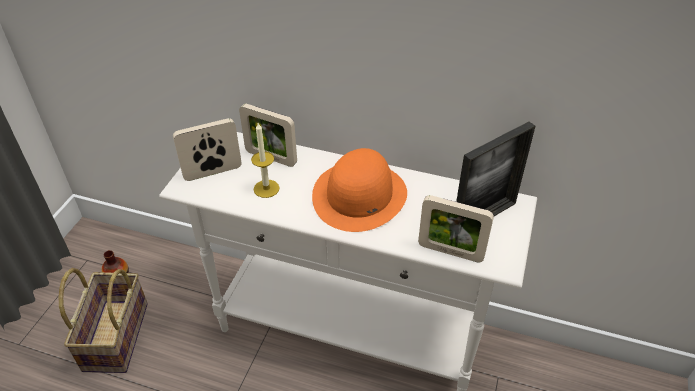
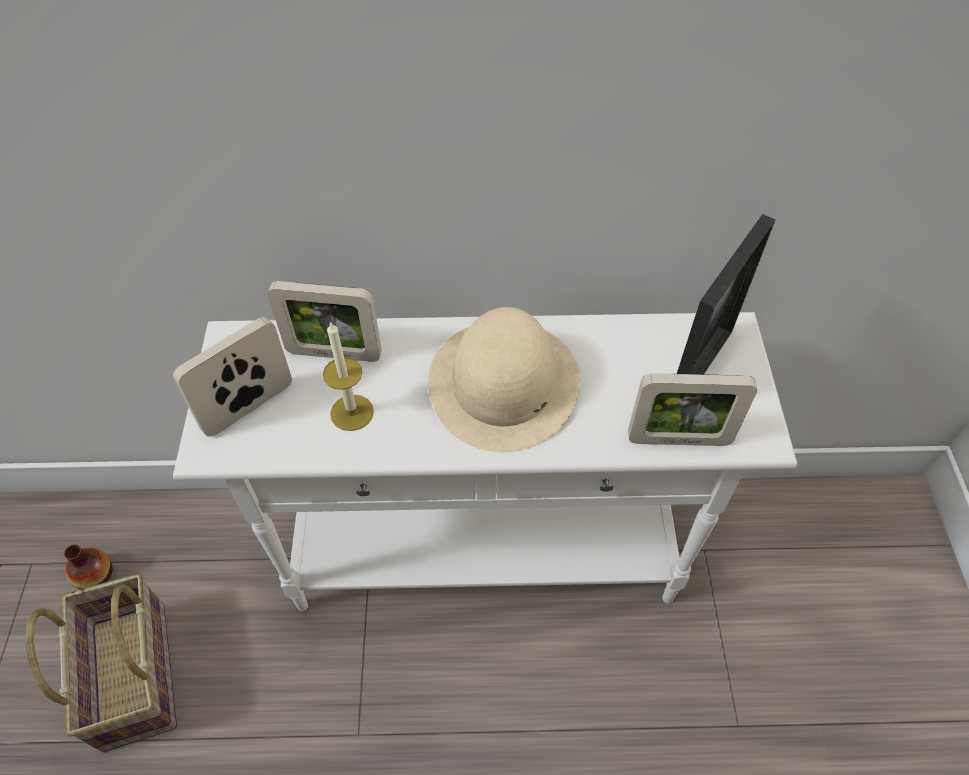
camera: 20 degrees left, 10 degrees up
orange hat [312,148,407,232] -> beige hat [428,307,580,452]

